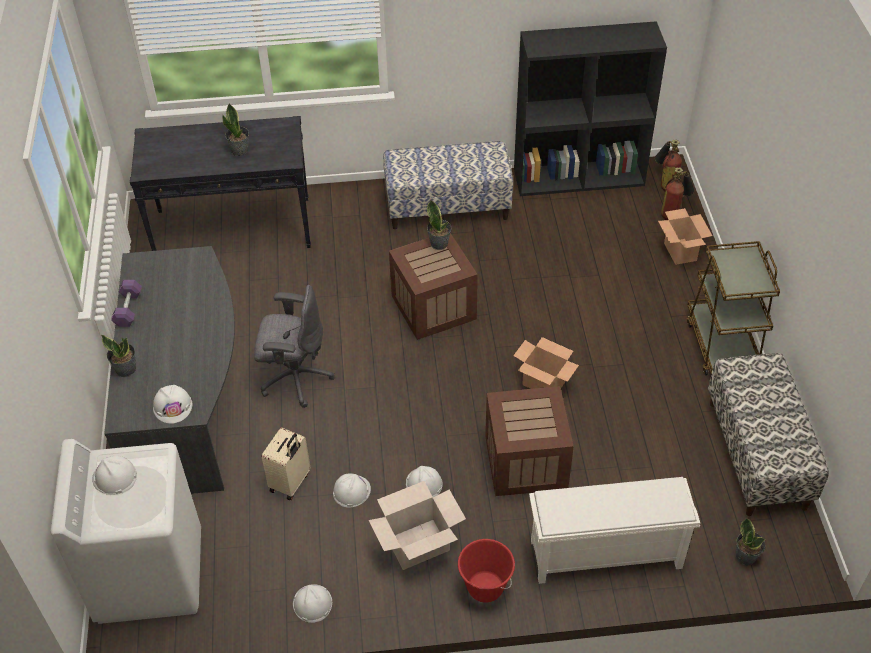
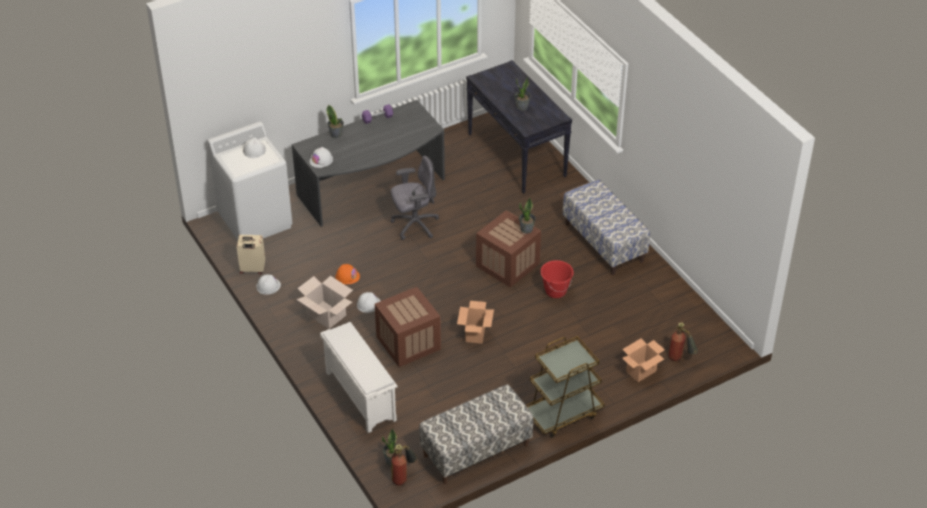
camera: 65 degrees right, 5 degrees down
grey office chair [254,285,335,408] -> grey office chair turned 90 degrees counterclockwise [390,156,439,240]
beige suitcase [262,427,310,500] -> beige suitcase moved to [237,235,265,274]
white hard hat [333,473,371,507] -> orange hard hat [335,264,360,284]
red bucket [458,539,515,603] -> red bucket moved to [540,260,574,298]
black bookcase [514,21,667,196] -> none
fire extinguisher [655,140,682,191] -> fire extinguisher moved to [391,444,417,486]

